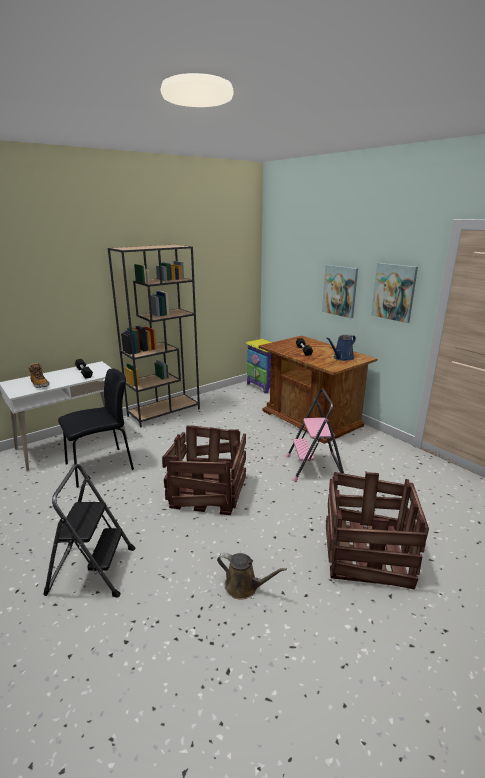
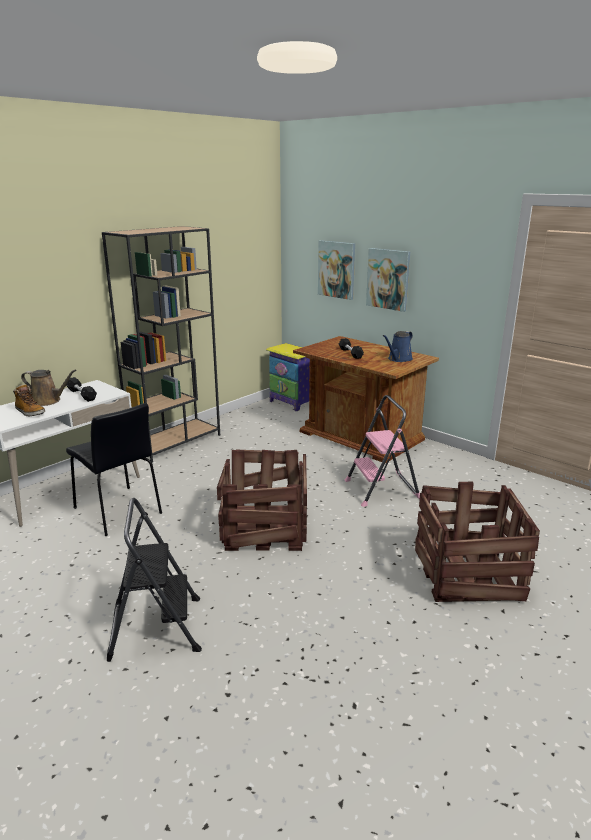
camera: 10 degrees left, 0 degrees up
black chair [58,368,134,488] -> black chair turned 90 degrees clockwise [66,403,162,536]
brown watering can [217,553,287,600] -> brown watering can moved to [21,369,76,406]
picture [371,263,418,323] -> picture moved to [318,240,355,300]

